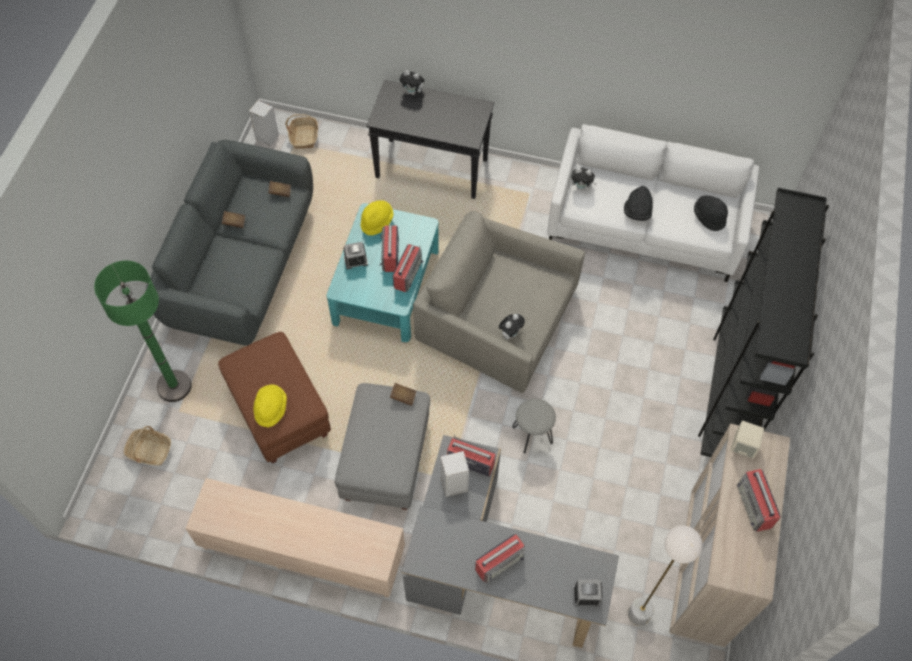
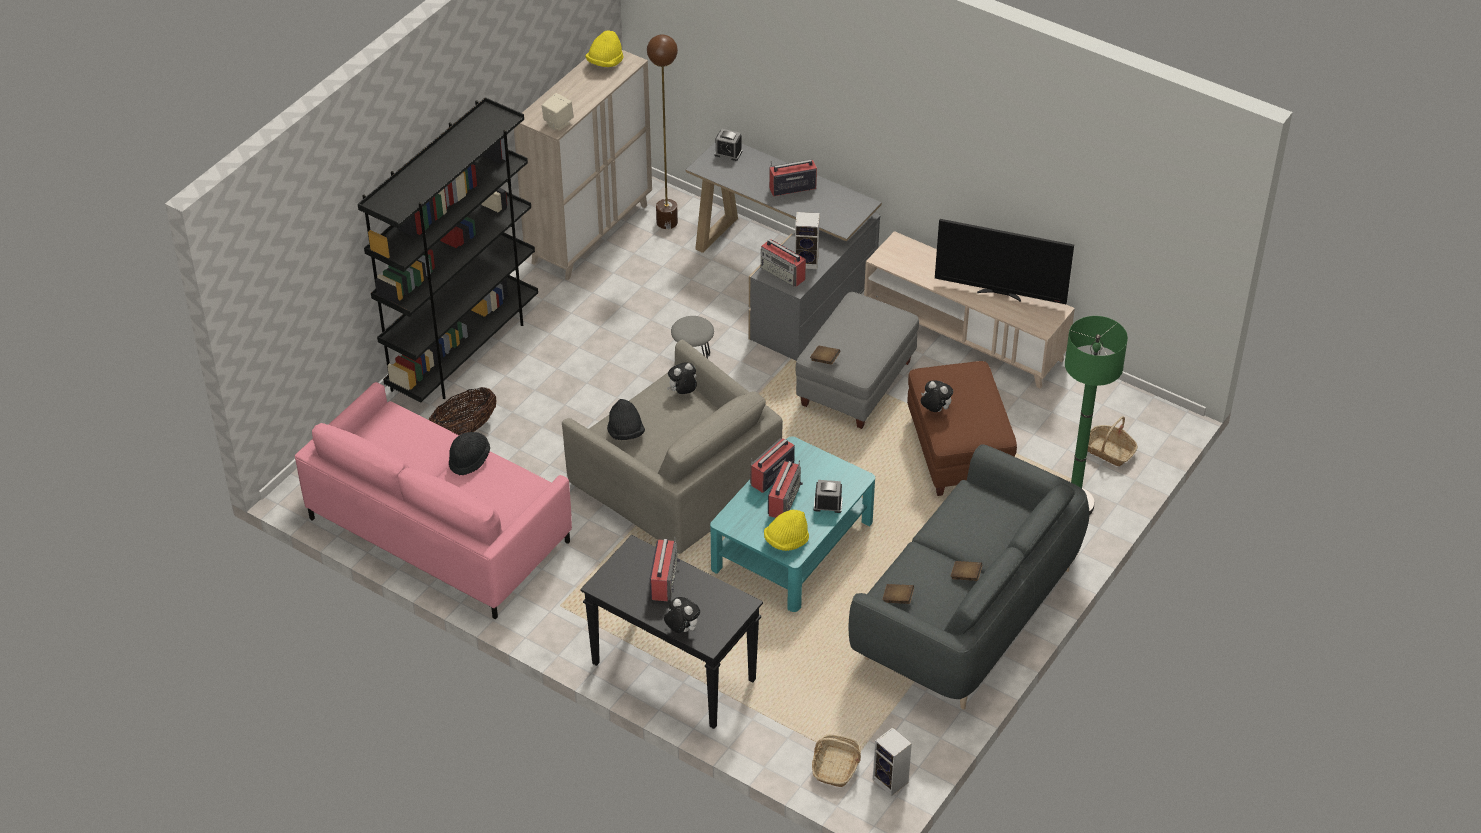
camera: 160 degrees left, 15 degrees down
yellow hat [253,384,287,428] -> yellow hat moved to [585,30,623,67]
white sofa [548,124,759,282] -> pink sofa [295,382,572,620]
plush toy [571,168,597,191] -> plush toy moved to [921,381,953,412]
white floor lamp [628,525,703,626] -> brown floor lamp [647,35,678,229]
black hat [694,195,728,231] -> black hat moved to [607,399,645,440]
radio [737,469,781,532] -> radio moved to [650,537,680,601]
none -> basket [429,387,497,435]
none -> television [935,219,1074,304]

